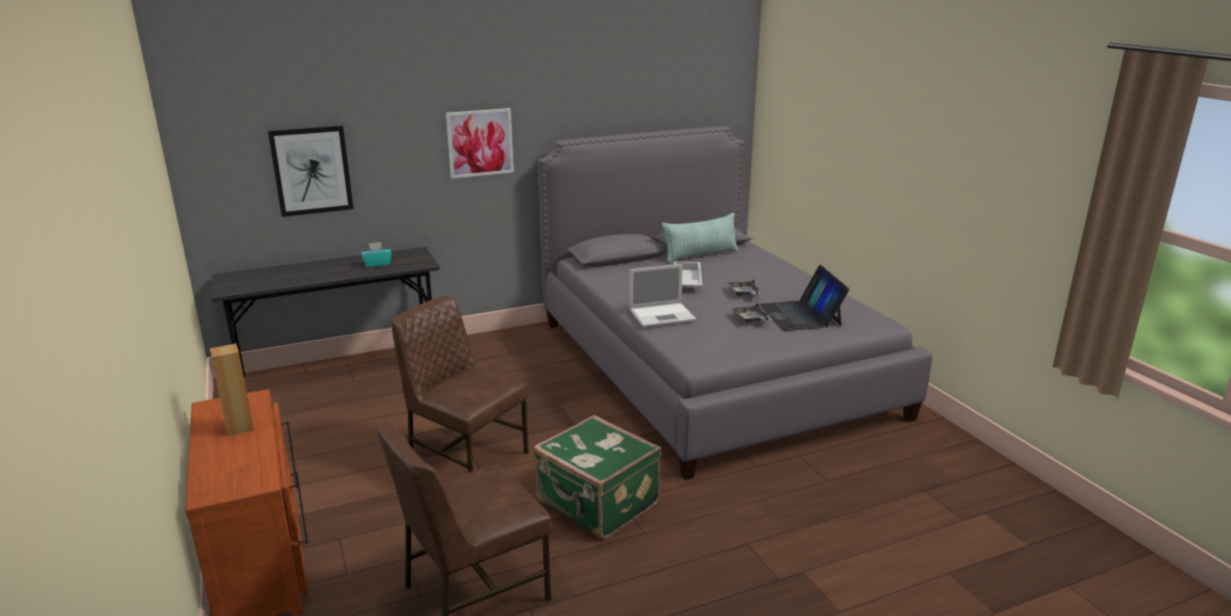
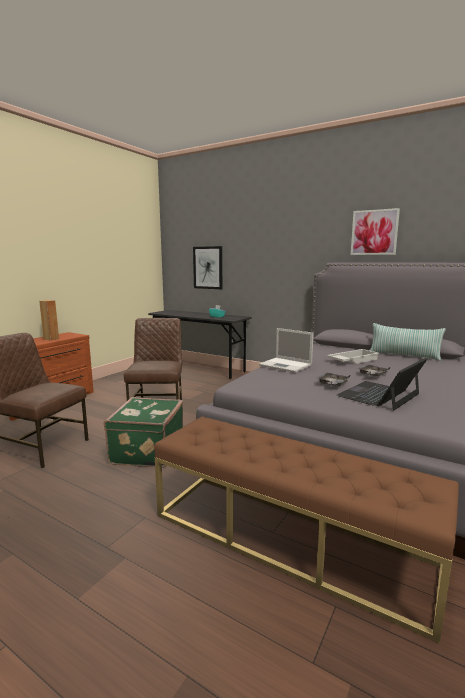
camera: 55 degrees right, 10 degrees down
picture [446,108,514,179] -> picture moved to [351,208,400,255]
none -> brown bench [154,416,459,644]

